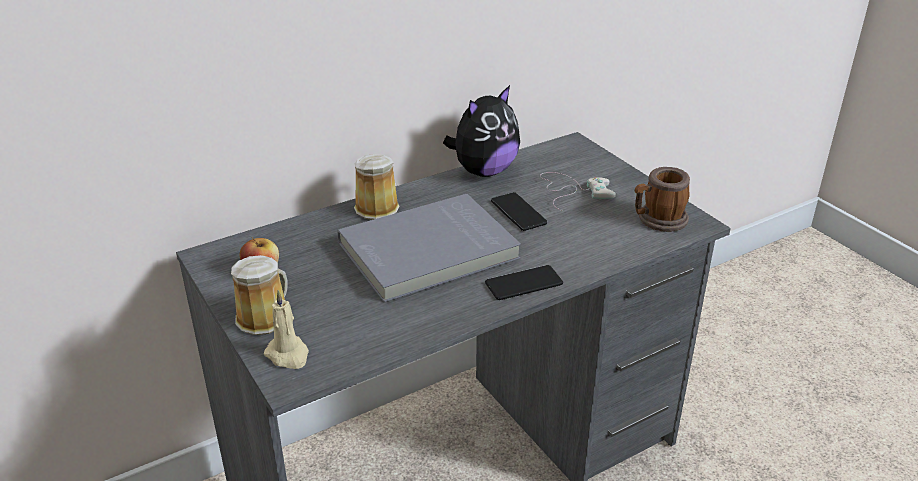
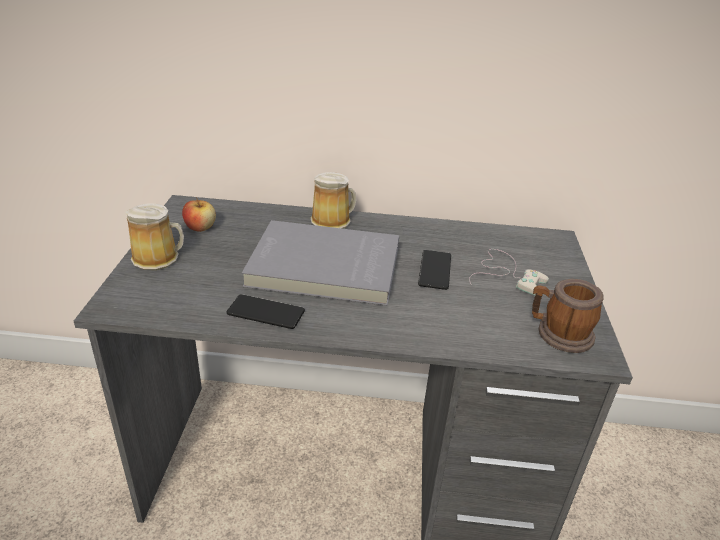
camera: 35 degrees right, 0 degrees up
beige candle [264,290,309,369] -> none
plush toy [443,85,520,177] -> none
phone [485,265,563,300] -> phone moved to [226,294,305,329]

